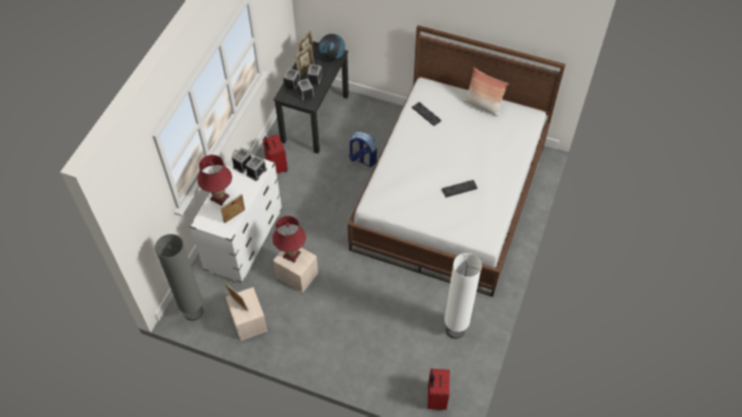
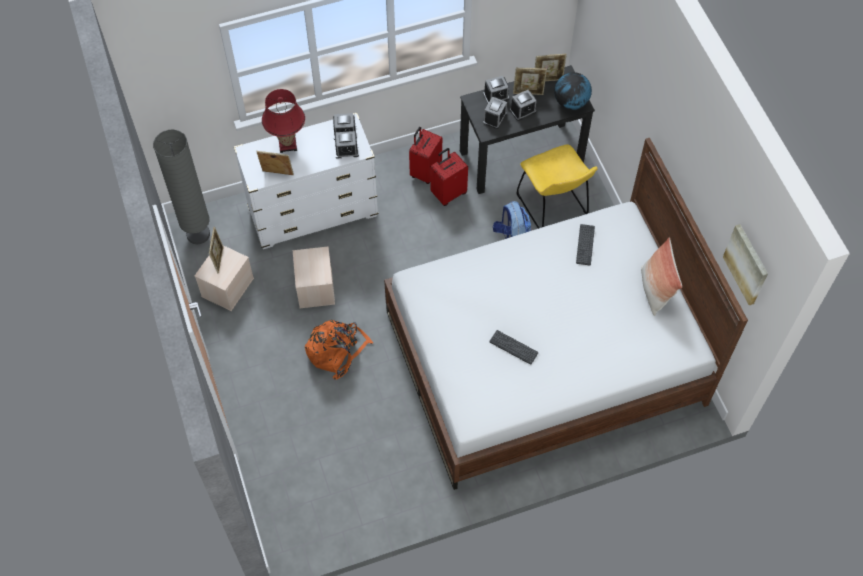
camera: 50 degrees right, 5 degrees up
red table lamp [272,216,306,263] -> none
red suitcase [427,369,450,410] -> red suitcase moved to [430,148,468,206]
white floor lamp [444,253,482,339] -> none
none -> orange backpack [305,320,374,380]
none -> yellow chair [516,144,598,229]
none -> picture [723,224,768,305]

